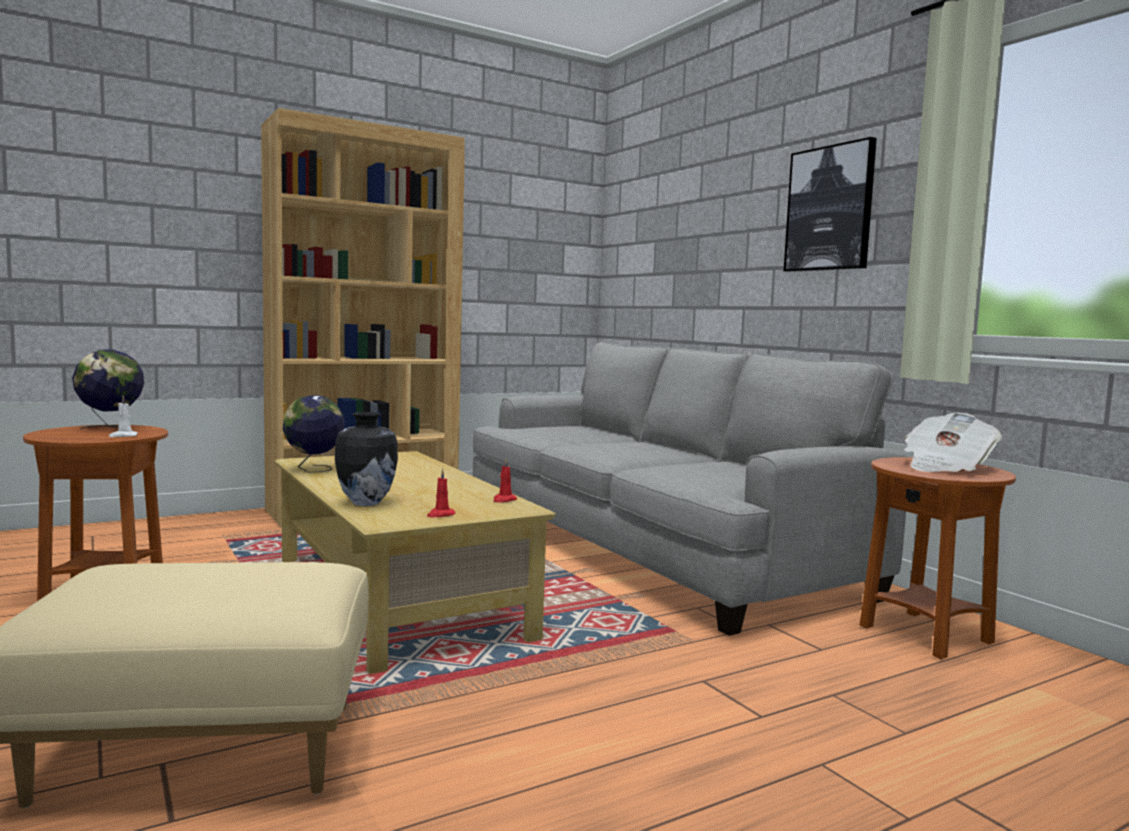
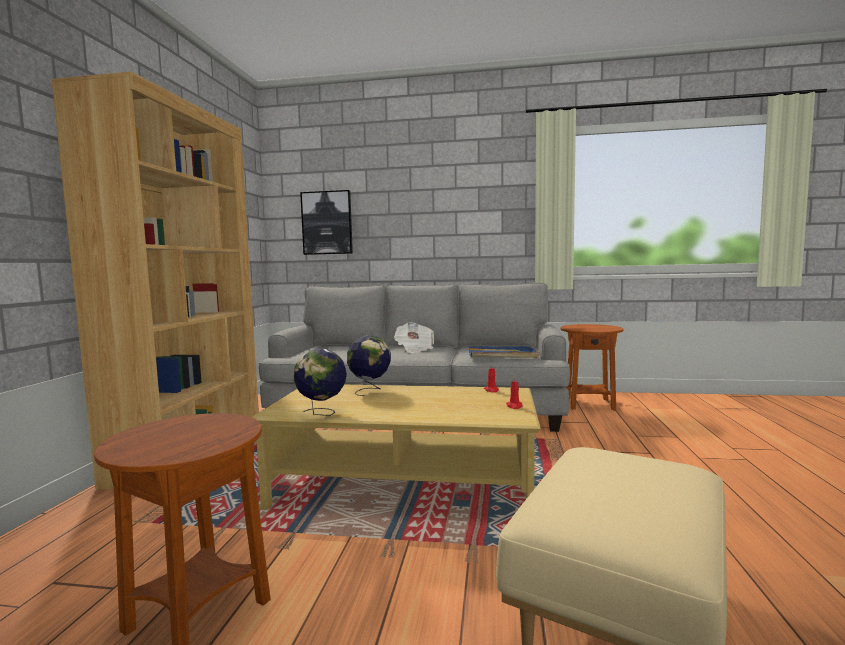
camera: 50 degrees left, 0 degrees up
globe [72,349,144,429] -> globe moved to [347,335,391,396]
white candle [109,395,138,437] -> none
vase [335,412,398,506] -> none
picture [784,137,877,272] -> picture moved to [300,190,353,255]
newspaper [904,413,1002,472] -> newspaper moved to [394,322,434,353]
none -> blue tray [469,346,539,358]

